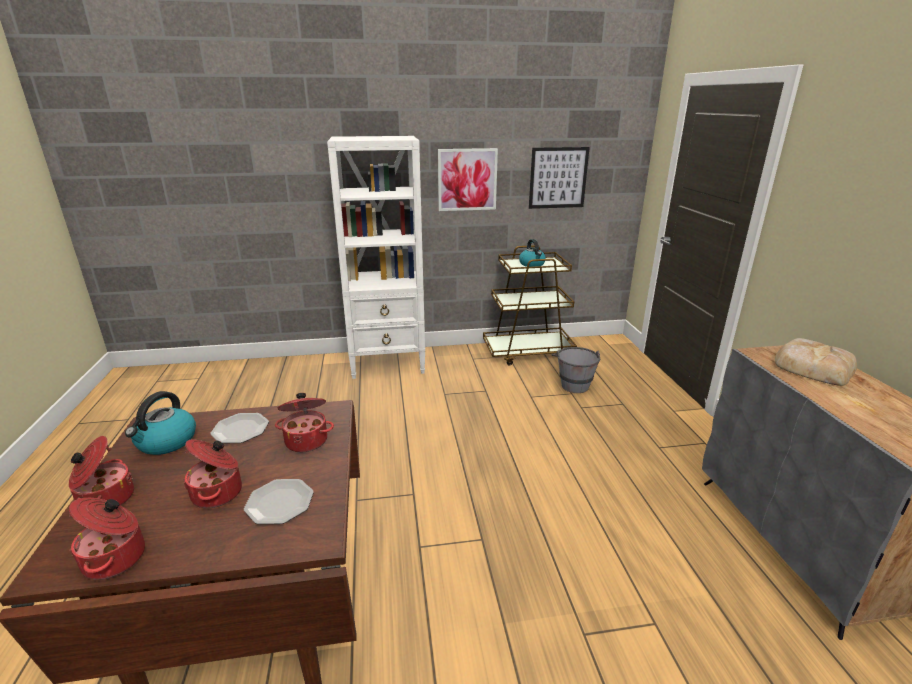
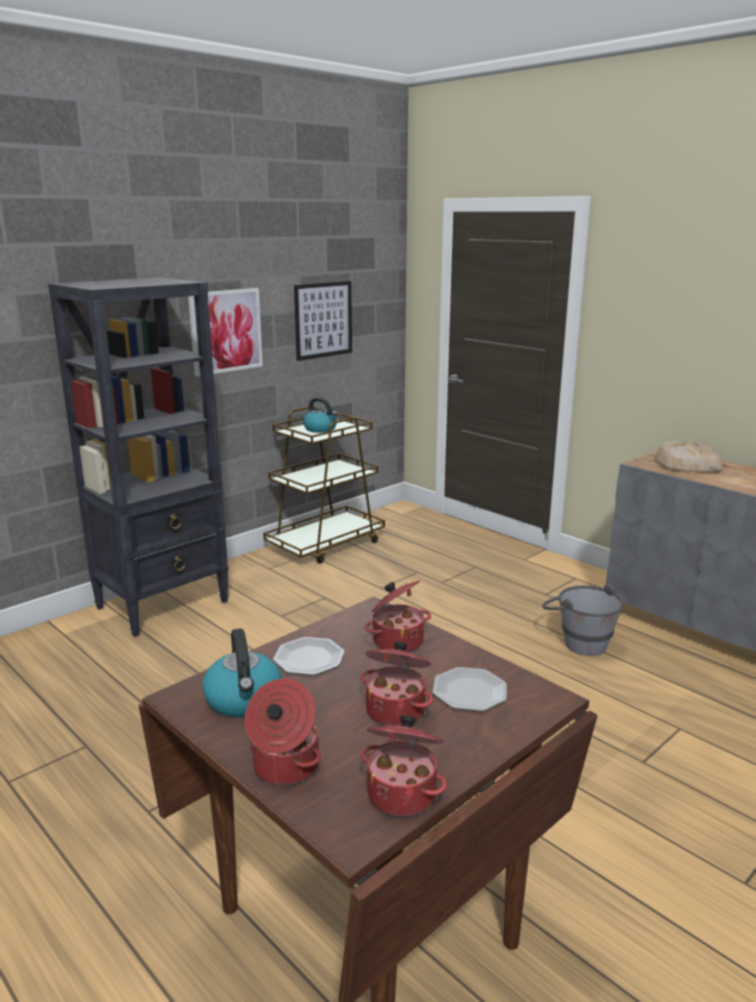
camera: 35 degrees left, 5 degrees down
white bookcase [327,136,425,379] -> black bookcase [48,277,229,637]
grey bucket [552,347,600,393] -> grey bucket moved to [542,584,624,656]

